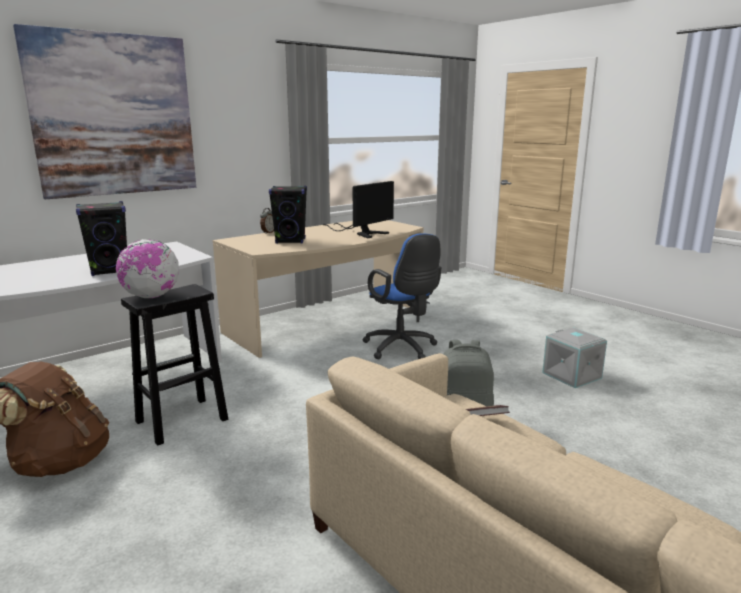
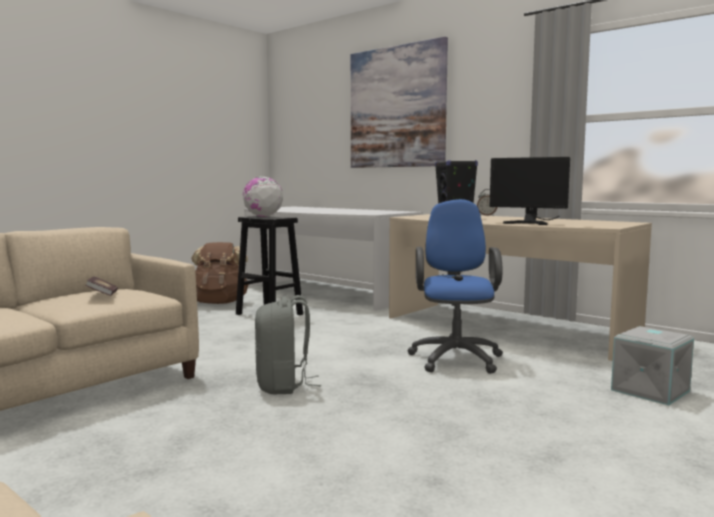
camera: 80 degrees right, 10 degrees down
black speaker [76,201,127,276] -> none
blue office chair [362,233,441,359] -> blue office chair turned 135 degrees clockwise [407,199,503,374]
grey storage box [542,328,607,388] -> grey storage box moved to [611,326,694,405]

